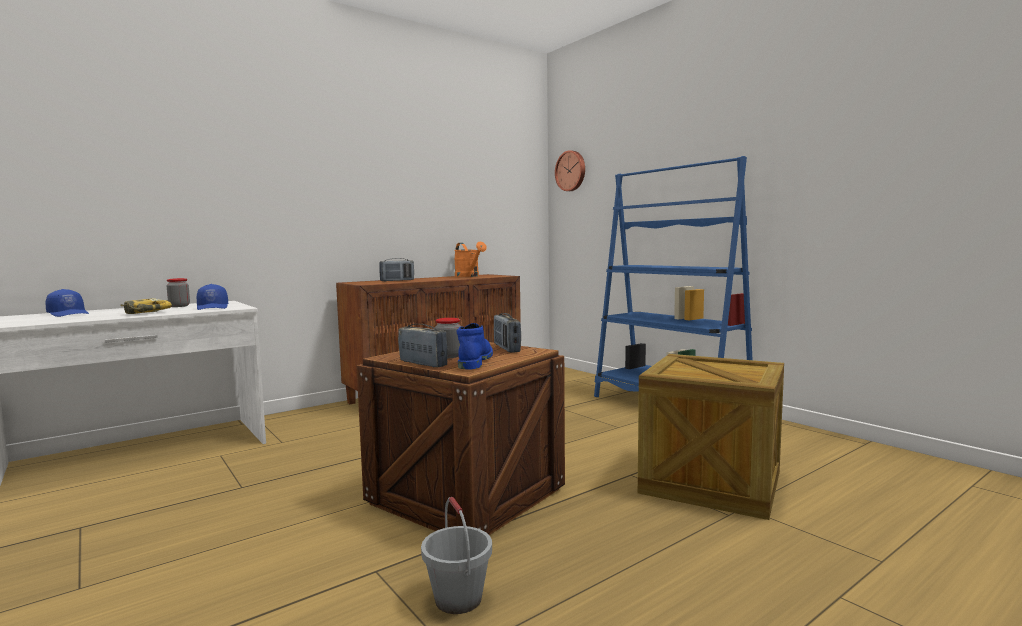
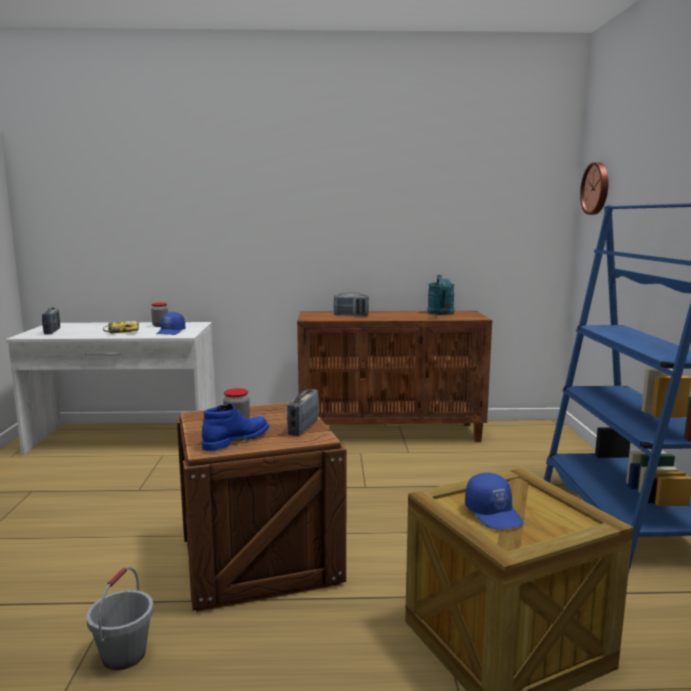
camera: 35 degrees right, 5 degrees up
blue cap [45,289,89,317] -> blue cap moved to [465,473,524,529]
radio [398,324,447,367] -> radio moved to [42,307,60,334]
orange watering can [454,242,487,277] -> turquoise watering can [427,275,454,315]

